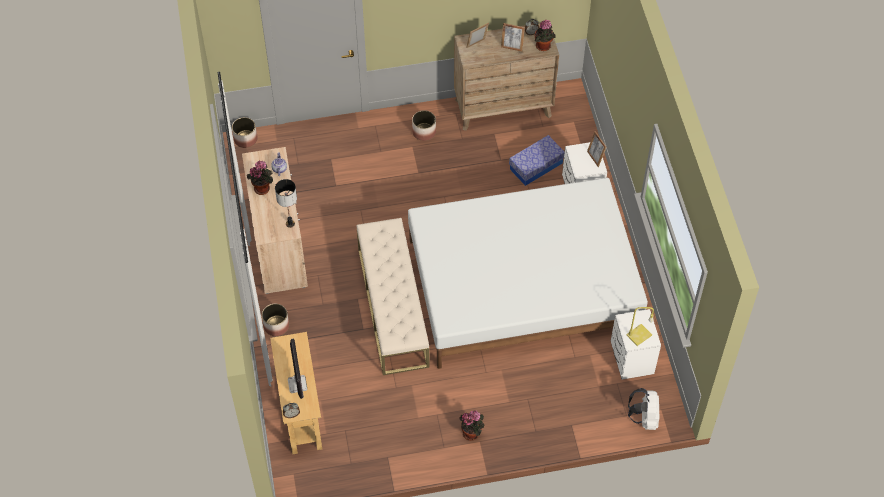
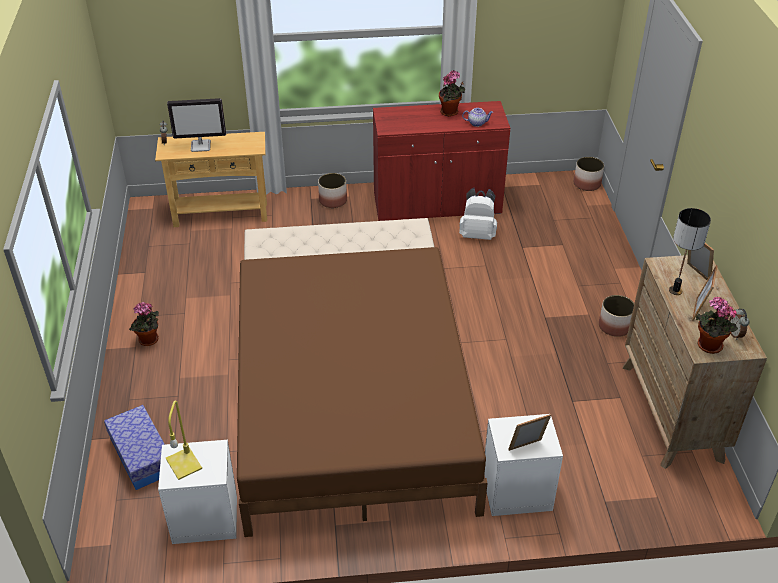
camera: 95 degrees right, 15 degrees down
beige cabinet [242,147,308,294] -> red cabinet [373,101,510,221]
table lamp [275,179,297,228] -> table lamp moved to [669,208,711,295]
white bed [408,178,648,369] -> brown bed [237,247,487,537]
storage box [509,135,565,186] -> storage box moved to [104,405,165,490]
white backpack [628,388,659,430] -> white backpack moved to [459,188,497,240]

